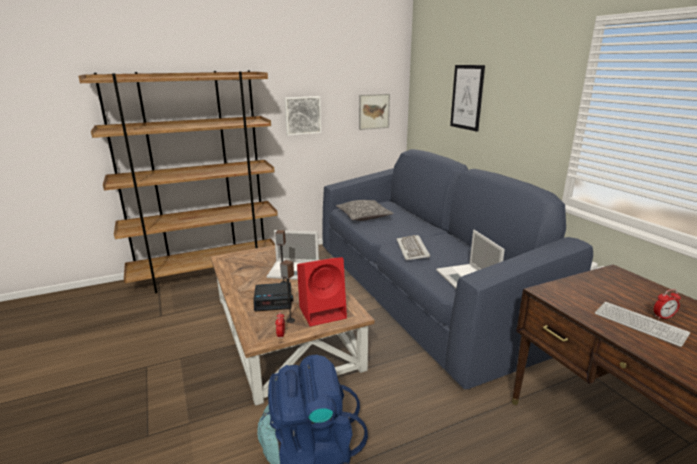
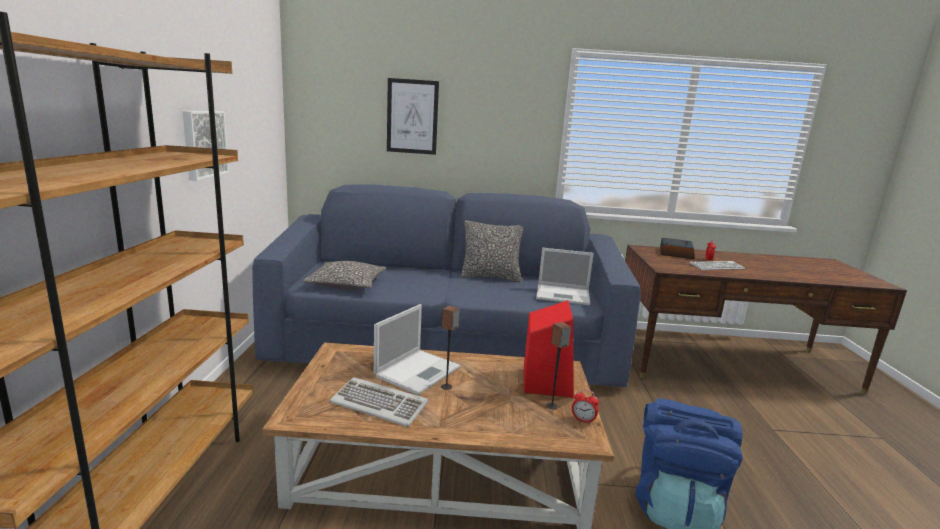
camera: 65 degrees left, 5 degrees down
alarm clock [253,282,293,311] -> alarm clock moved to [660,238,695,259]
picture [359,94,390,130] -> none
keyboard [396,235,430,260] -> keyboard moved to [329,377,429,427]
none -> pillow [460,220,523,282]

